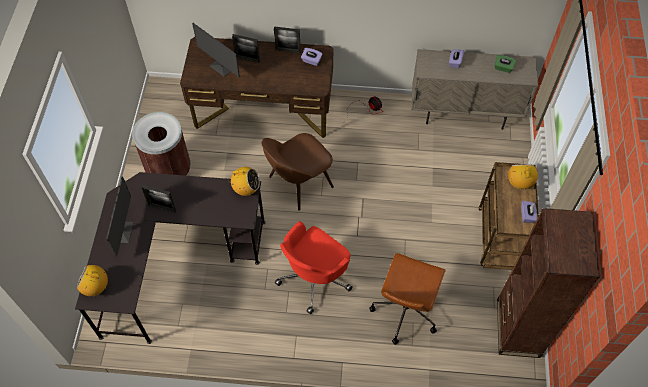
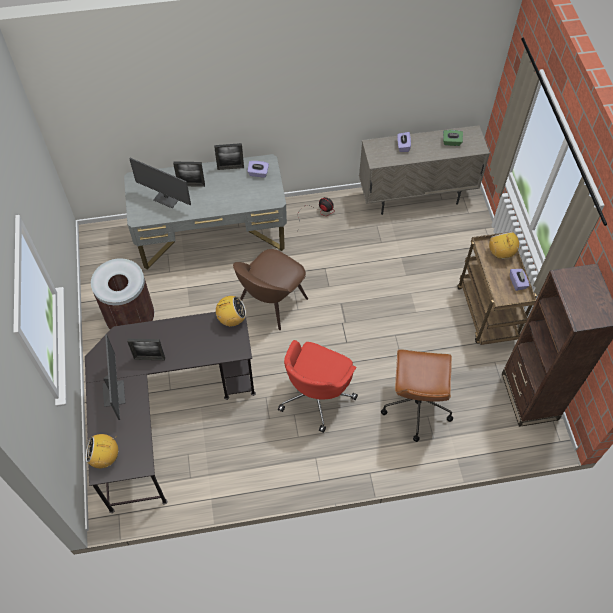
camera: 15 degrees left, 0 degrees up
brown desk [180,37,334,138] -> grey desk [124,154,287,270]

